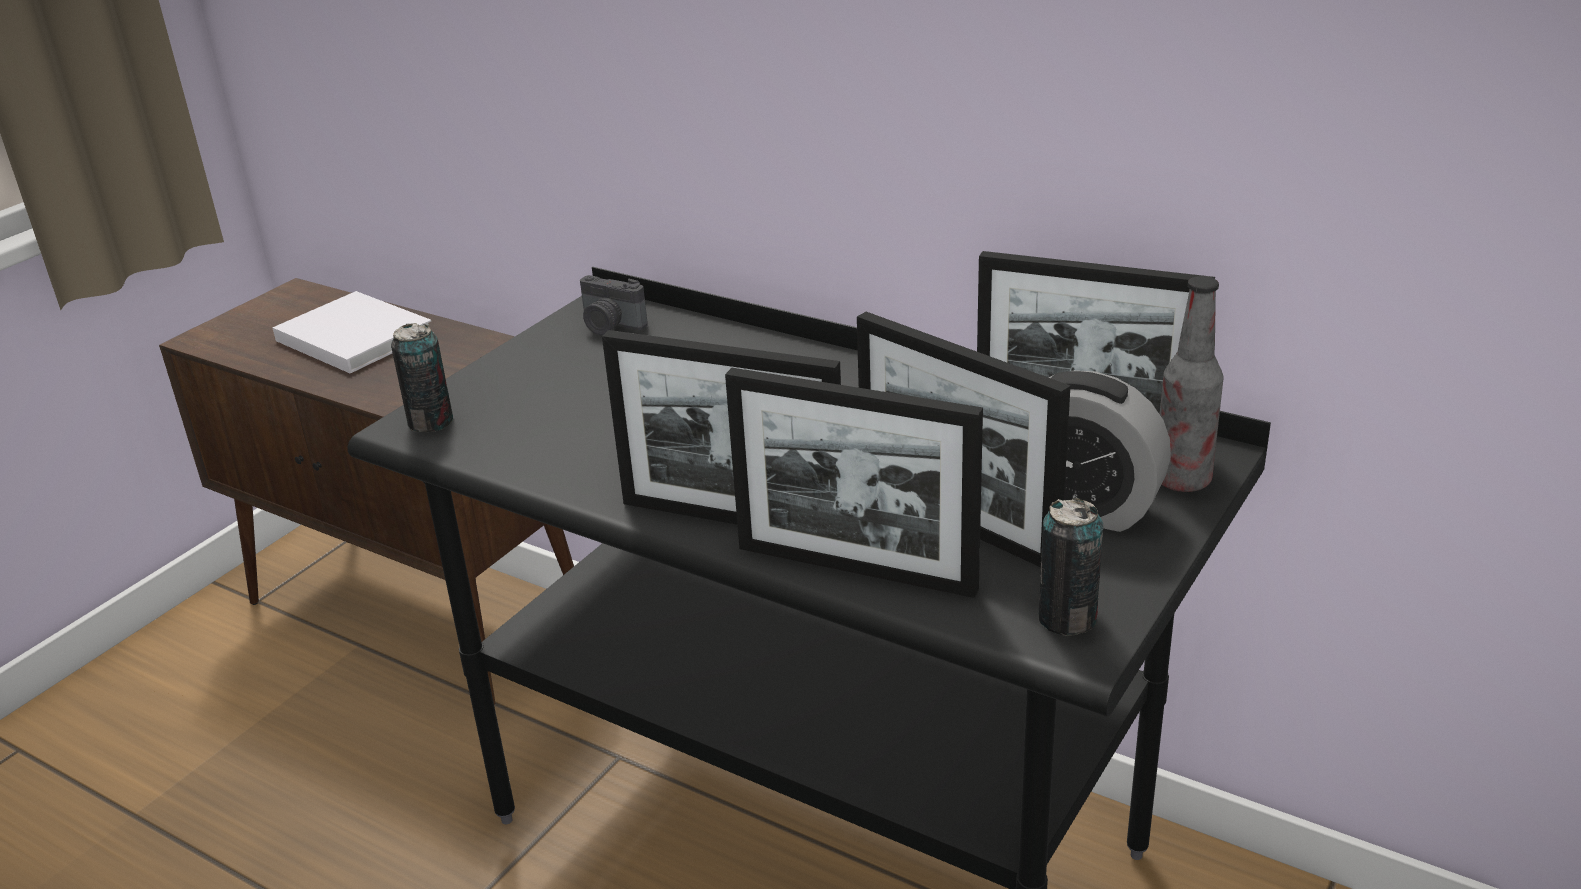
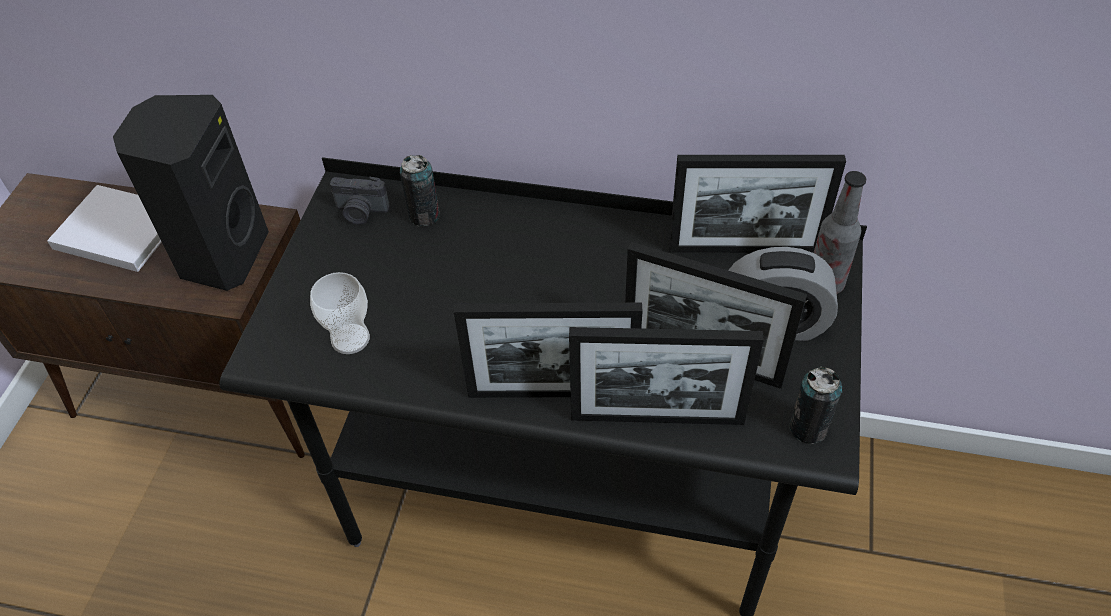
camera: 20 degrees left, 20 degrees up
can [391,323,453,433] -> can moved to [400,155,440,226]
none -> black speaker [113,95,269,291]
none -> cup [310,272,370,354]

